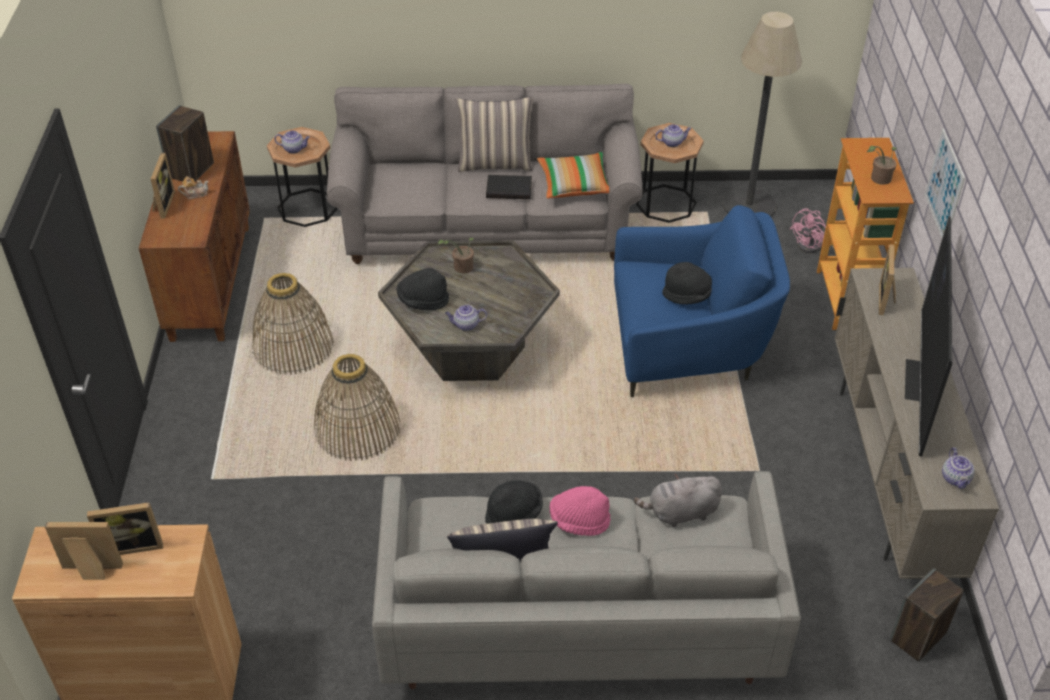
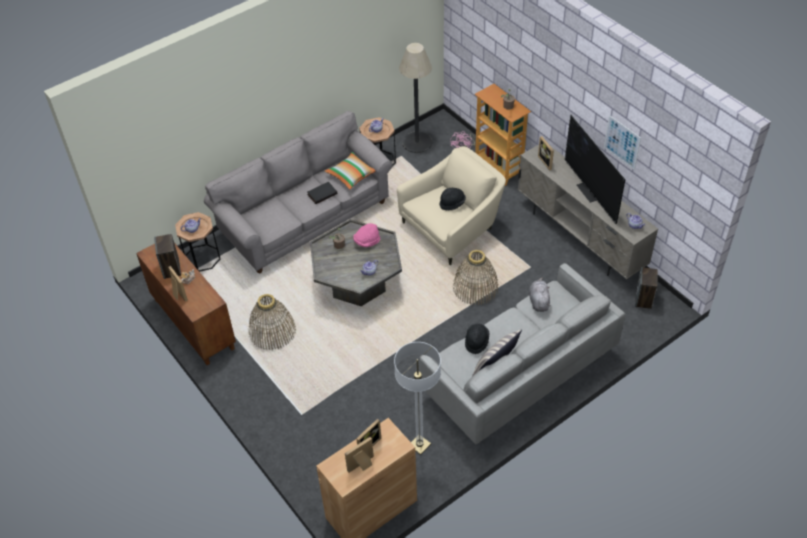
camera: 35 degrees left, 5 degrees up
basket [314,354,401,461] -> basket moved to [453,250,498,305]
black hat [397,268,449,310] -> none
pillow [456,96,533,172] -> none
pink hat [549,486,611,536] -> pink hat moved to [353,223,380,247]
blue armchair [614,205,790,397] -> beige armchair [397,146,506,265]
grey plush toy [634,474,722,527] -> grey plush toy turned 135 degrees clockwise [529,277,550,312]
picture [925,128,965,238] -> picture moved to [604,115,641,170]
none -> floor lamp [394,342,441,455]

